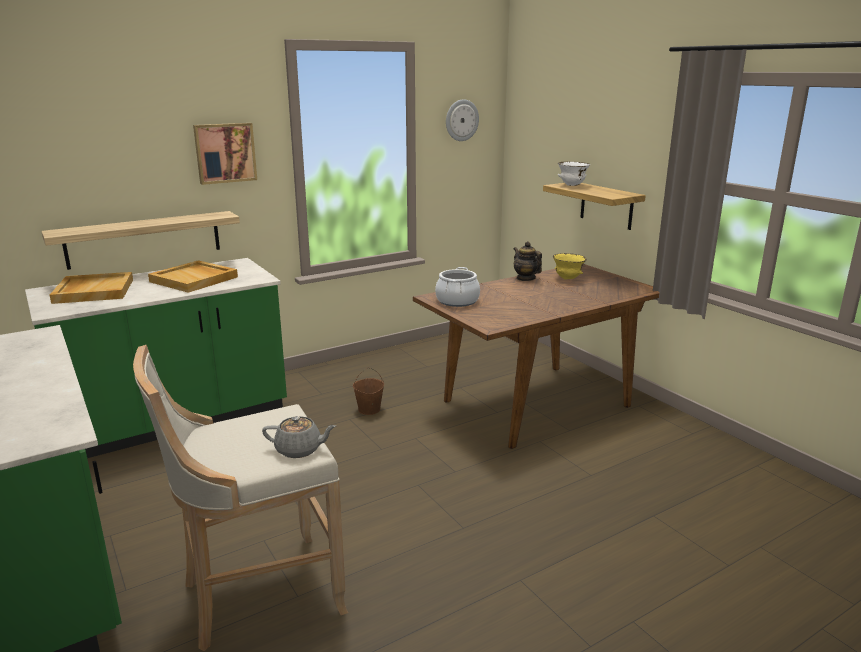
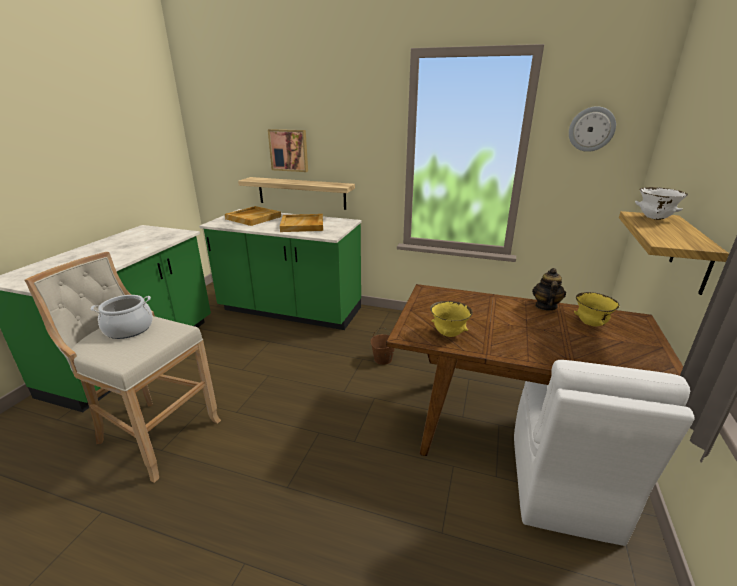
camera: 50 degrees right, 5 degrees up
picture [193,123,257,185] -> picture moved to [268,129,308,172]
grey teapot [262,416,336,458] -> none
cooking pot [435,267,480,307] -> cooking pot moved to [91,295,153,339]
none -> yellow bowl [430,301,473,337]
none -> white chair [514,360,695,546]

